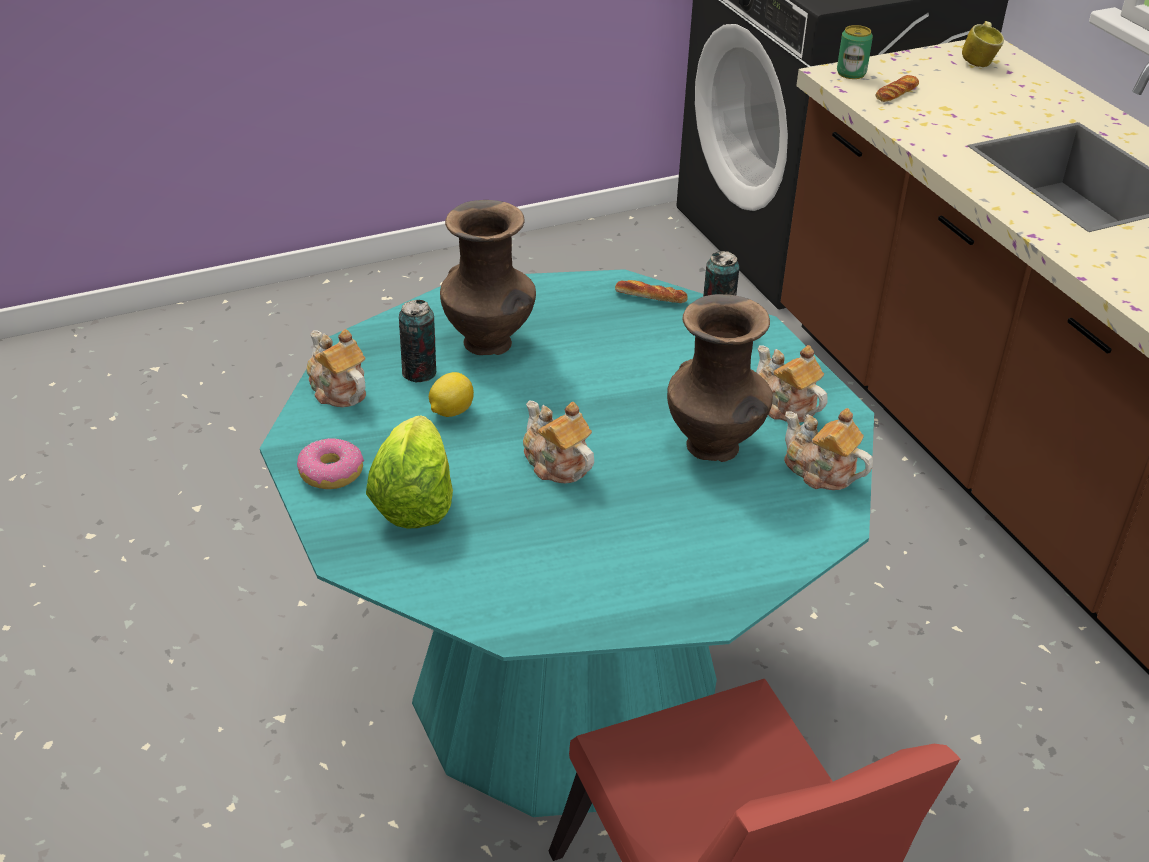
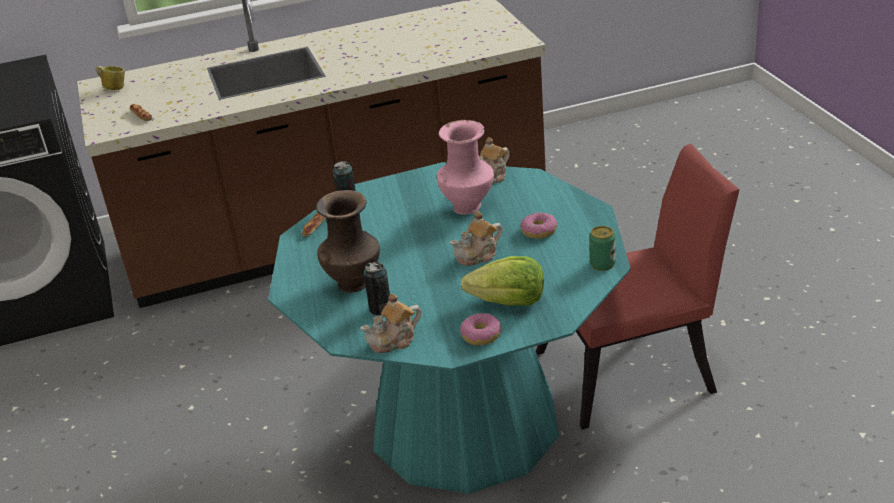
camera: 80 degrees left, 5 degrees down
lemon [429,372,474,417] -> none
brown vase [667,294,773,462] -> pink vase [437,120,494,215]
teapot [756,345,828,423] -> none
can [837,25,873,79] -> can moved to [589,226,616,271]
none -> donut [520,212,557,239]

